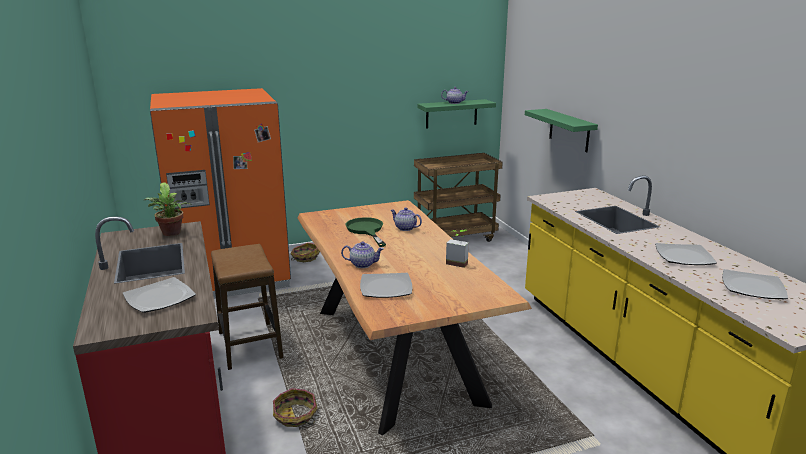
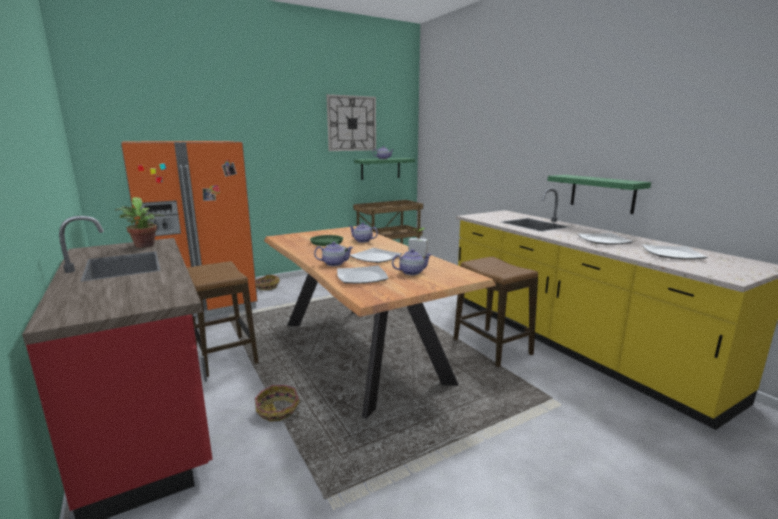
camera: 10 degrees left, 5 degrees down
plate [123,277,196,313] -> plate moved to [350,248,402,263]
green shelf [525,109,598,152] -> green shelf moved to [547,175,651,214]
none -> wall clock [326,94,376,151]
none -> teapot [392,249,432,275]
none -> stool [454,257,538,367]

